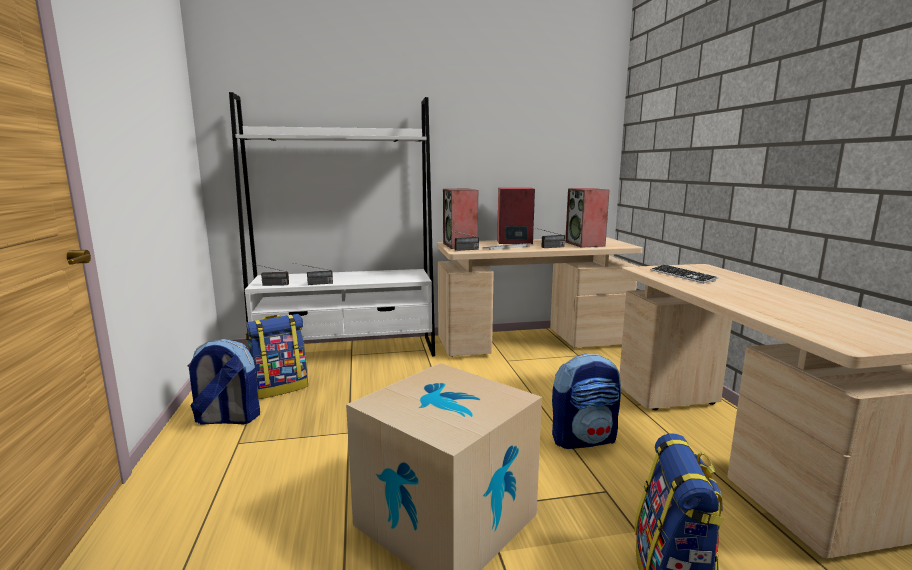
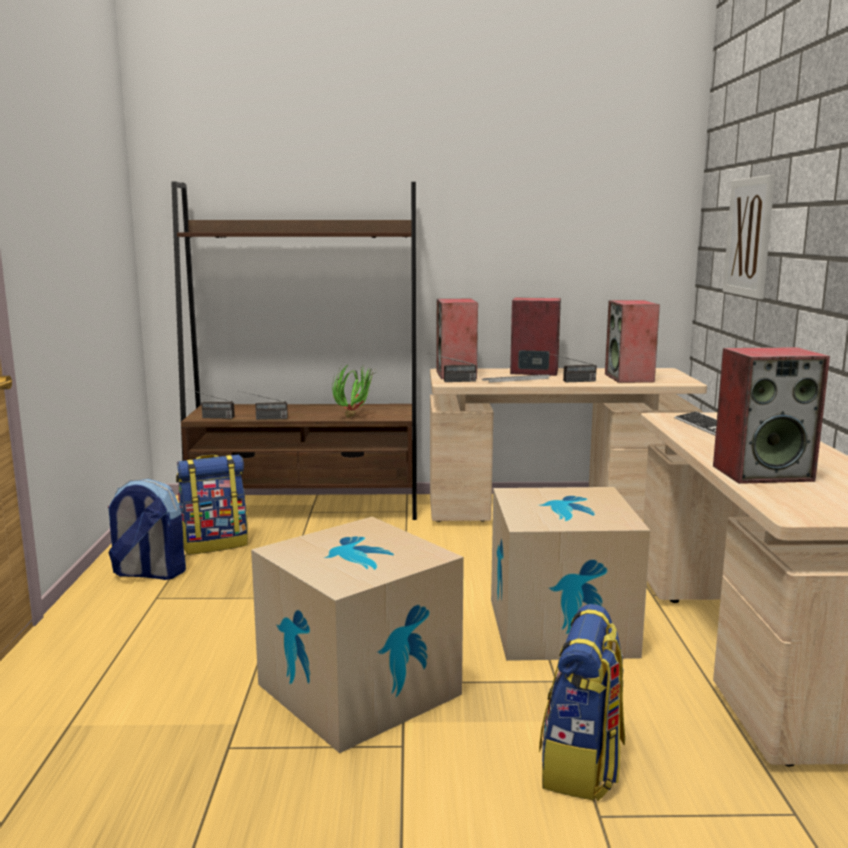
camera: 10 degrees right, 0 degrees up
white bookcase [229,92,435,357] -> brown bookcase [171,181,417,520]
backpack [552,354,621,449] -> cardboard box [491,487,650,661]
none -> potted plant [332,364,374,418]
none -> speaker [713,347,830,484]
none -> picture [723,175,775,299]

